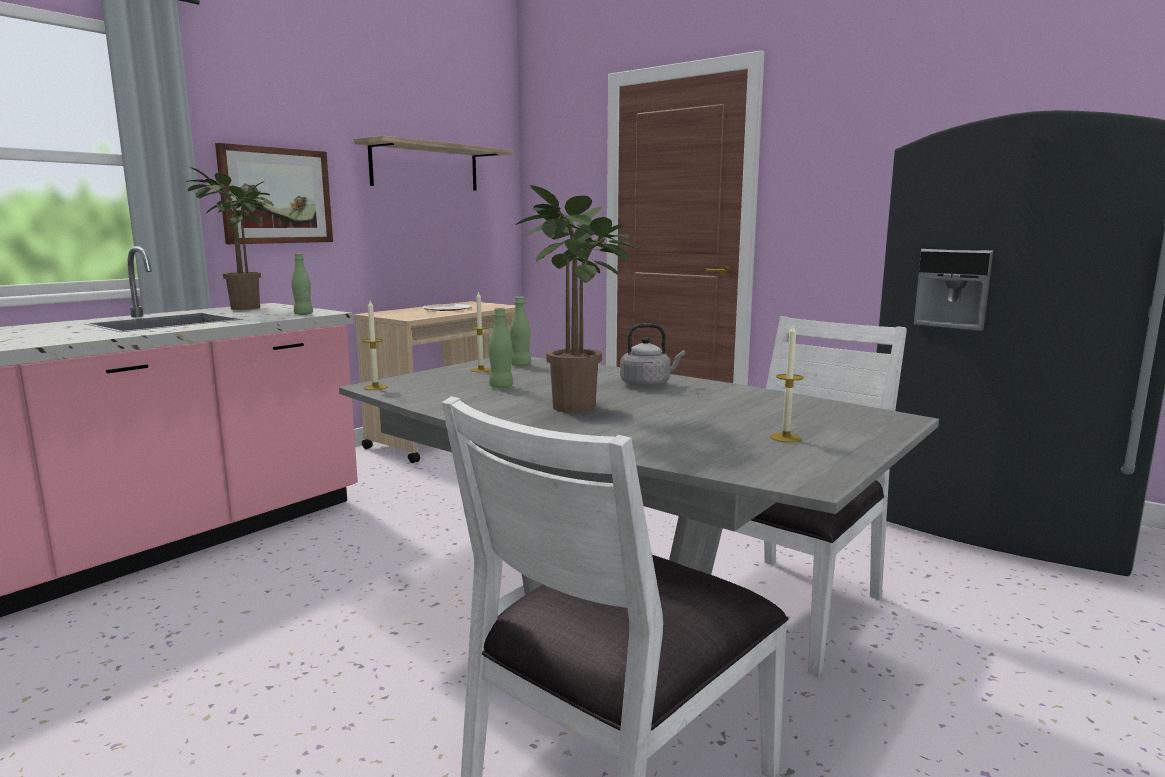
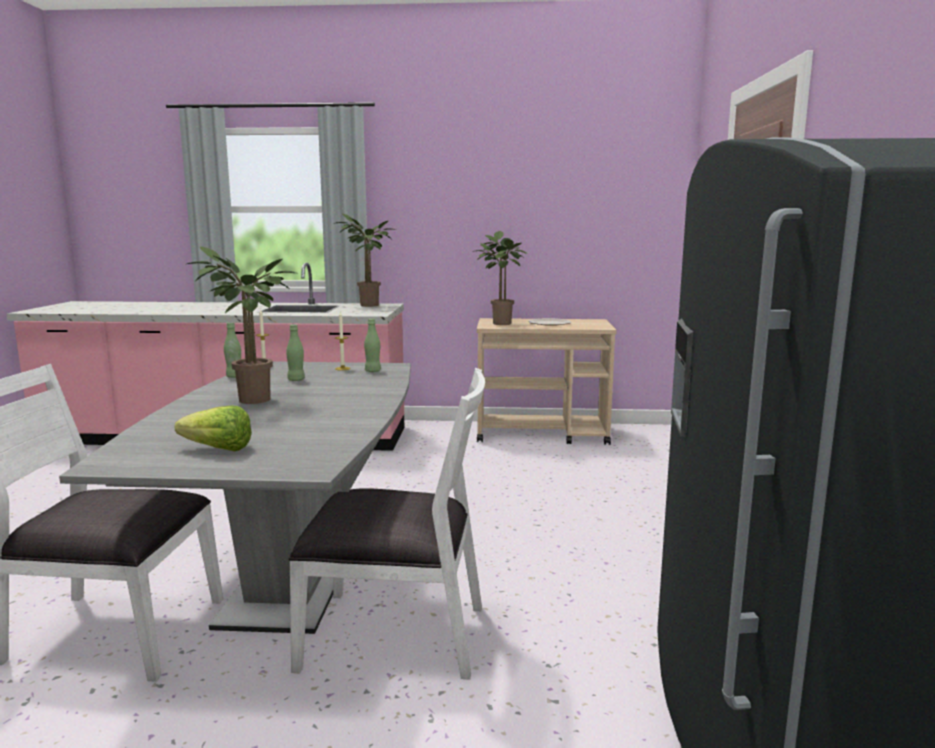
camera: 55 degrees right, 0 degrees up
picture [215,143,333,244] -> none
green bottle [291,254,313,315] -> green bottle moved to [224,322,241,378]
shelf [353,135,514,191] -> none
grey kettle [620,324,685,388] -> none
candle [770,323,804,442] -> lettuce [174,405,252,451]
none -> potted plant [476,231,527,325]

